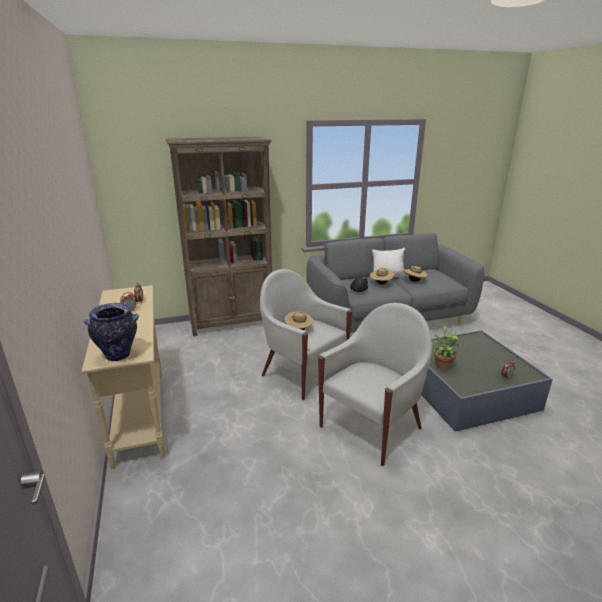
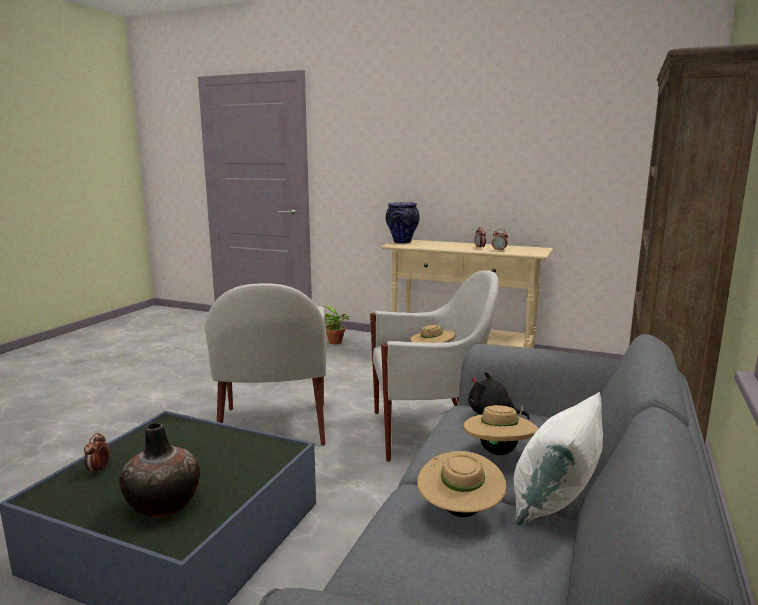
camera: 130 degrees right, 10 degrees down
potted plant [432,326,459,370] -> potted plant moved to [323,306,350,345]
none -> vase [119,423,200,517]

